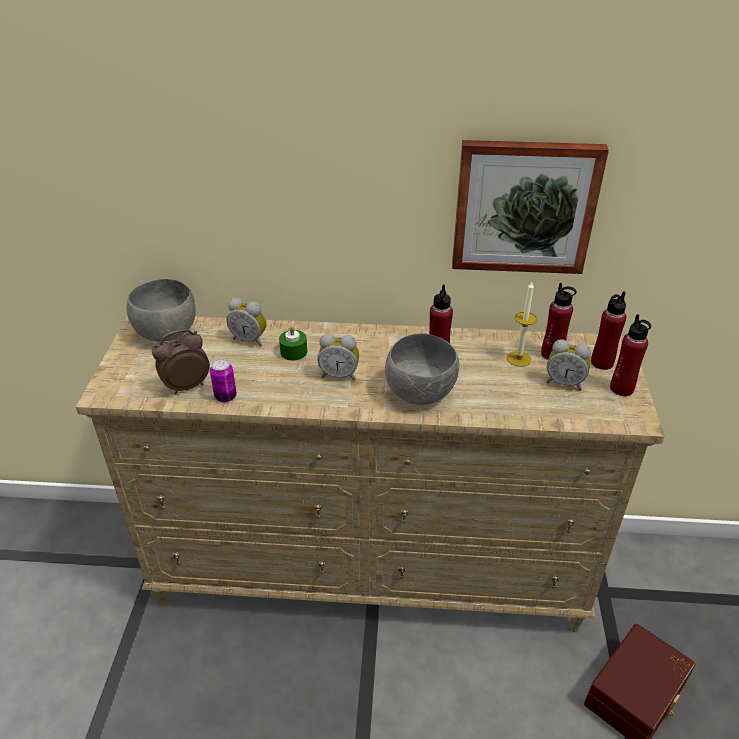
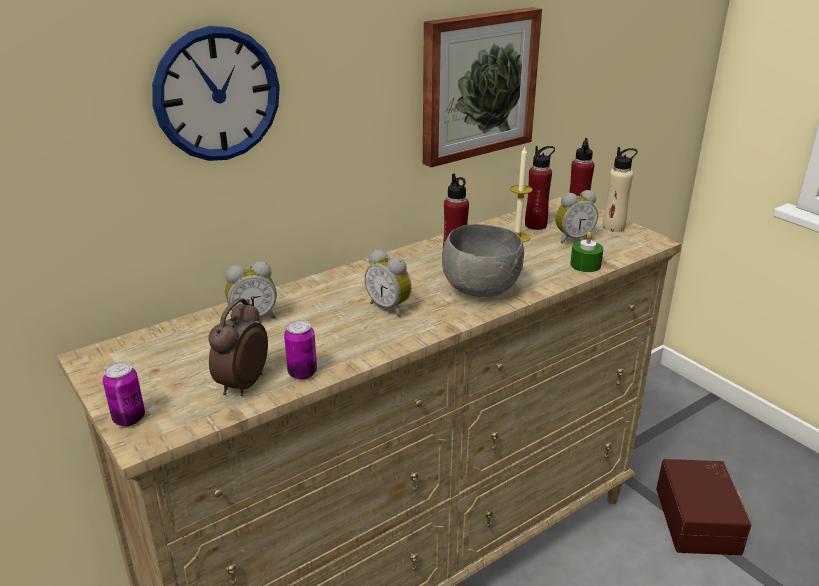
camera: 40 degrees left, 10 degrees down
grey bowl [126,278,196,342] -> none
green candle [279,326,307,361] -> green candle moved to [570,232,604,272]
alarm clock [318,333,359,381] -> alarm clock turned 75 degrees clockwise [364,249,412,317]
red bottle [610,314,651,396] -> beige bottle [603,147,637,232]
none -> can [103,362,145,426]
none -> wall clock [152,26,280,161]

